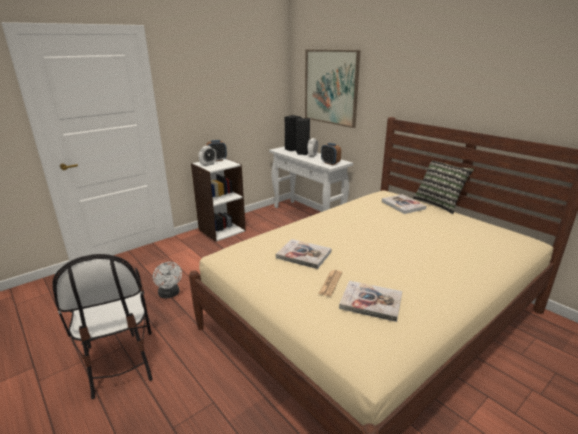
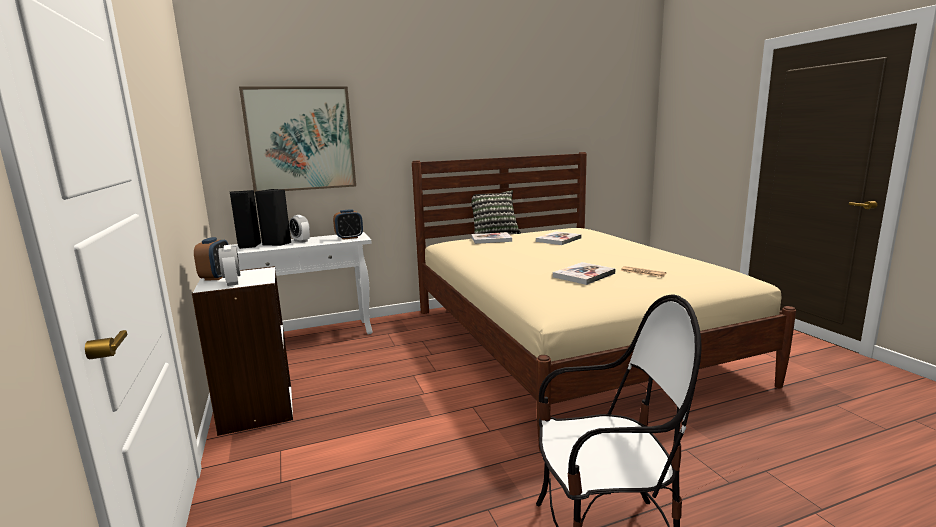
camera: 70 degrees left, 10 degrees down
white fan [153,262,182,298] -> none
book [339,281,402,322] -> book moved to [536,231,581,245]

